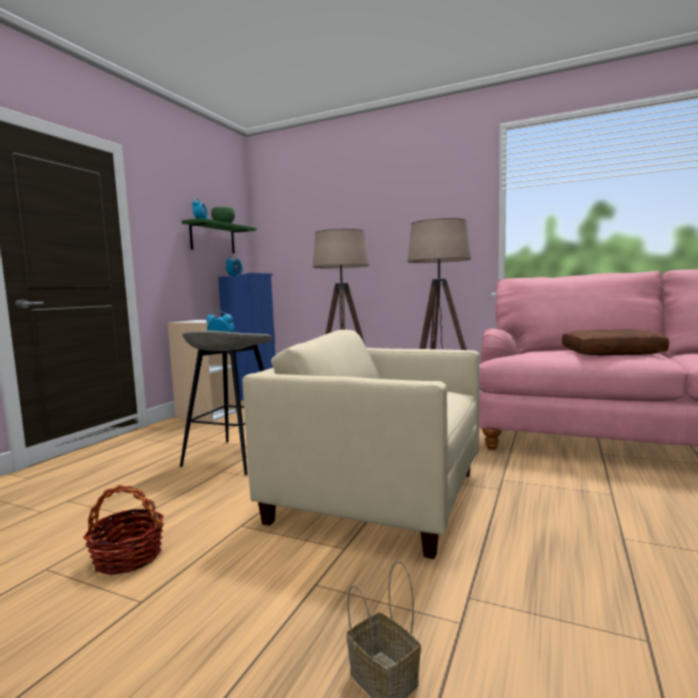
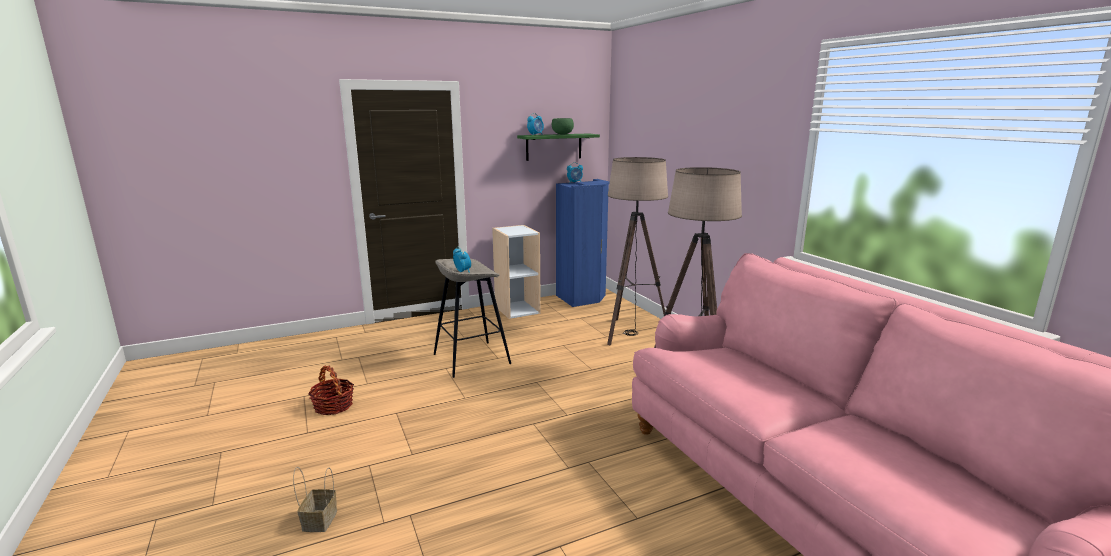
camera: 40 degrees right, 10 degrees up
beige armchair [242,330,480,559] -> none
brown pillow [562,329,669,356] -> none

